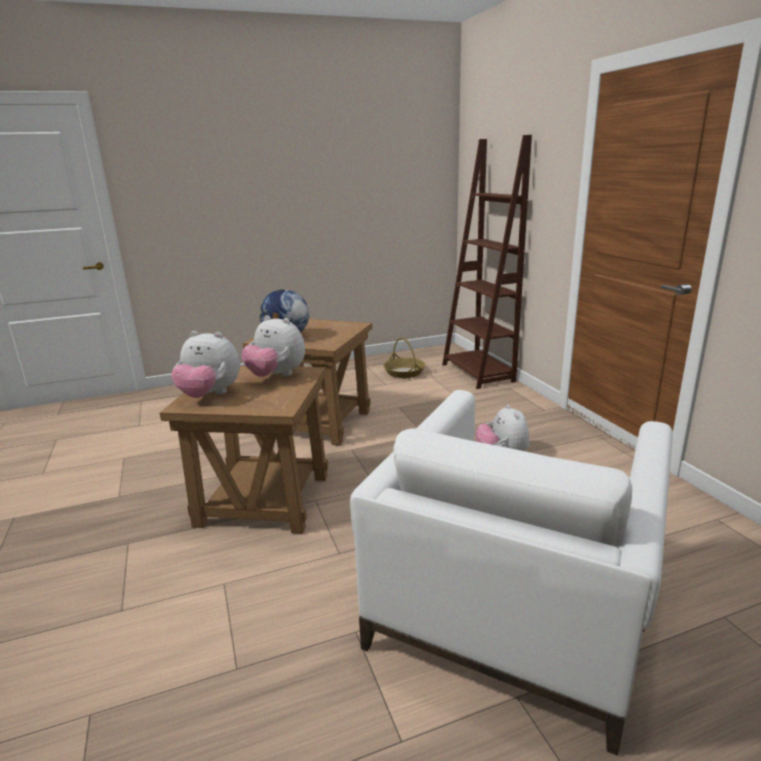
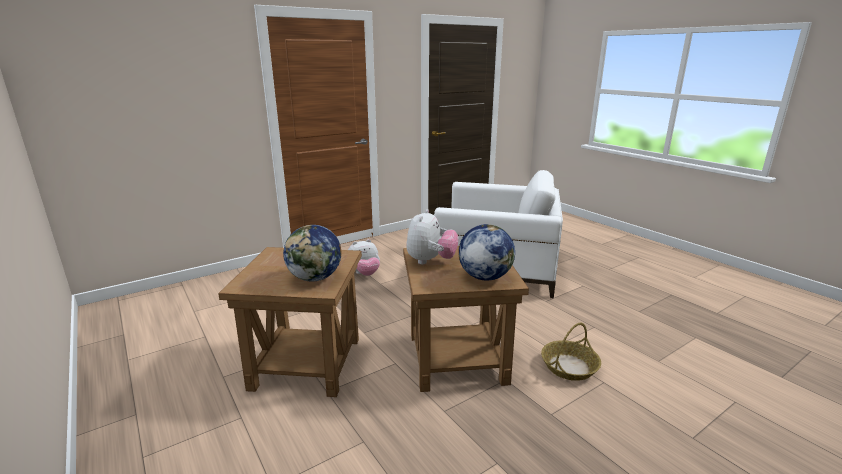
camera: 105 degrees left, 0 degrees up
plush toy [171,331,240,398] -> globe [458,224,515,281]
basket [383,338,425,378] -> basket moved to [541,323,601,381]
brown bookcase [442,135,532,389] -> none

